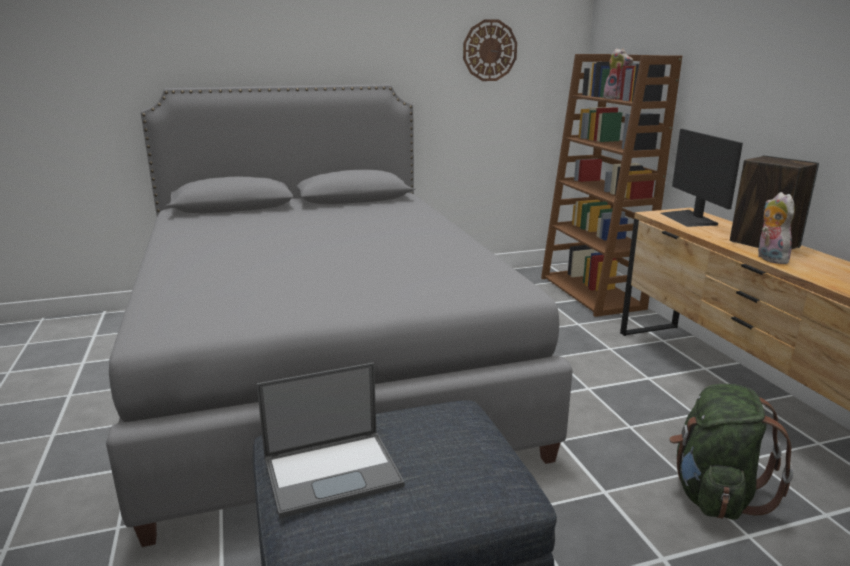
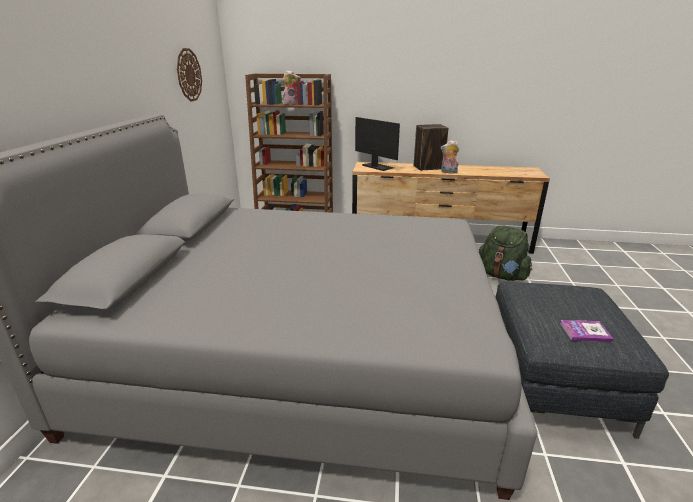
camera: 65 degrees left, 5 degrees up
laptop [257,362,405,519] -> book [560,320,613,342]
monitor [661,129,743,227] -> monitor turned 150 degrees counterclockwise [355,117,400,171]

